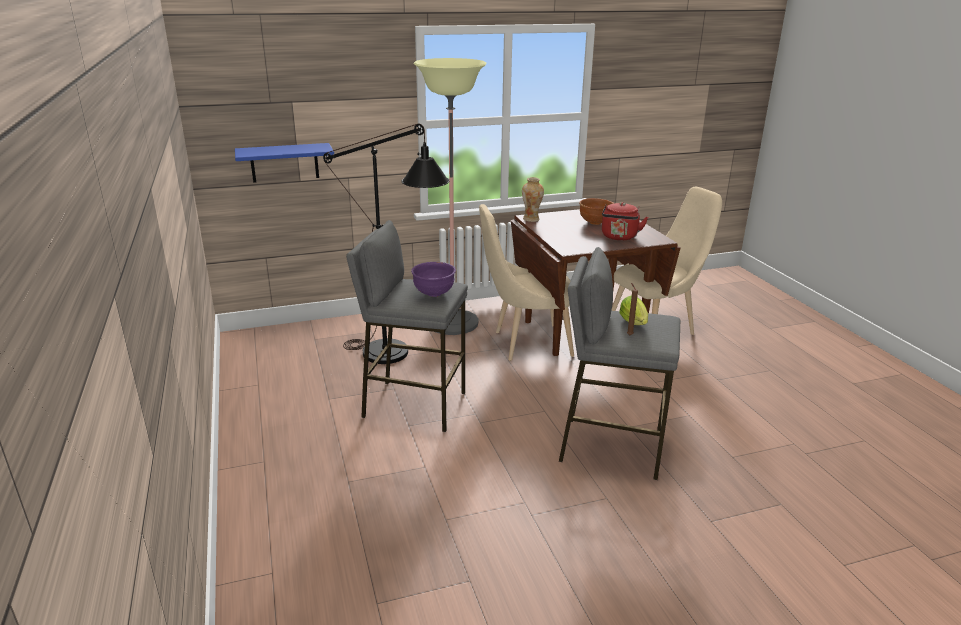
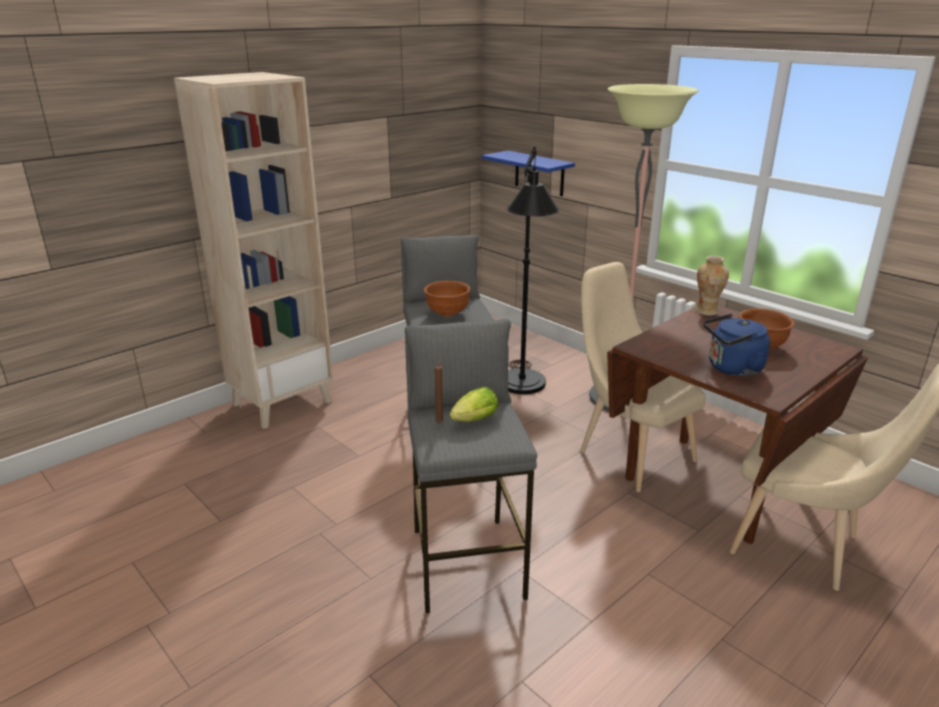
camera: 65 degrees right, 0 degrees up
purple bowl [411,262,456,297] -> brown bowl [424,281,470,317]
red kettle [602,202,648,241] -> blue kettle [703,314,770,377]
none -> beige bookcase [174,72,333,429]

